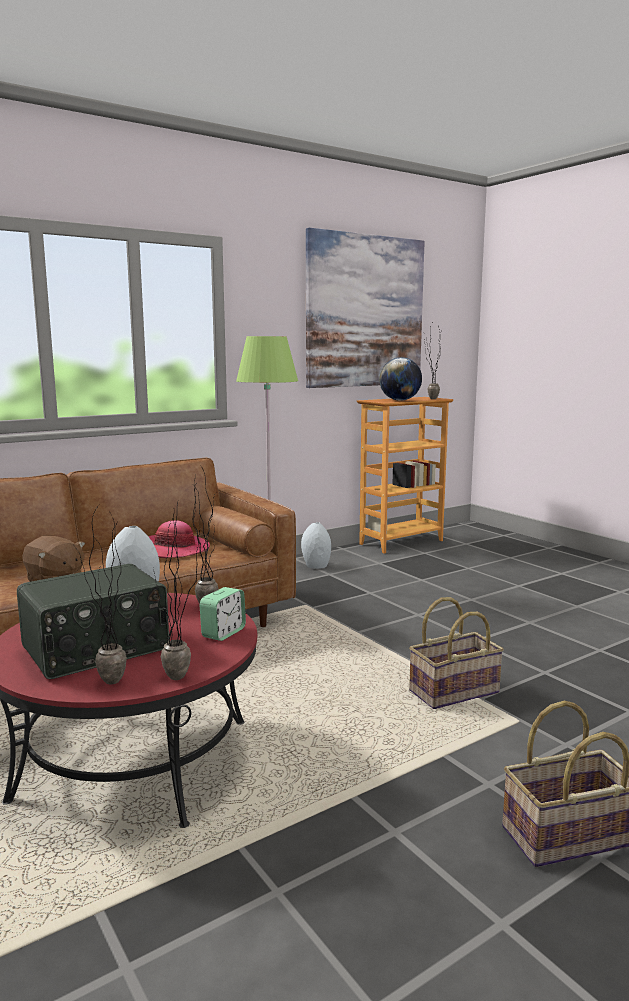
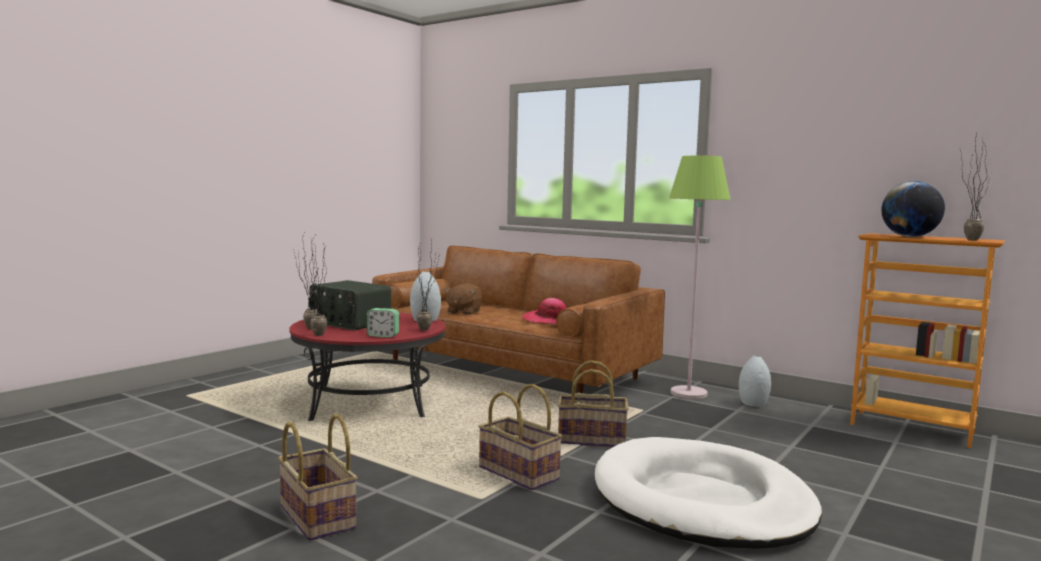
camera: 70 degrees right, 5 degrees down
picture [306,228,425,388] -> none
none -> basket [558,360,629,447]
none -> white dog bed [595,437,822,549]

